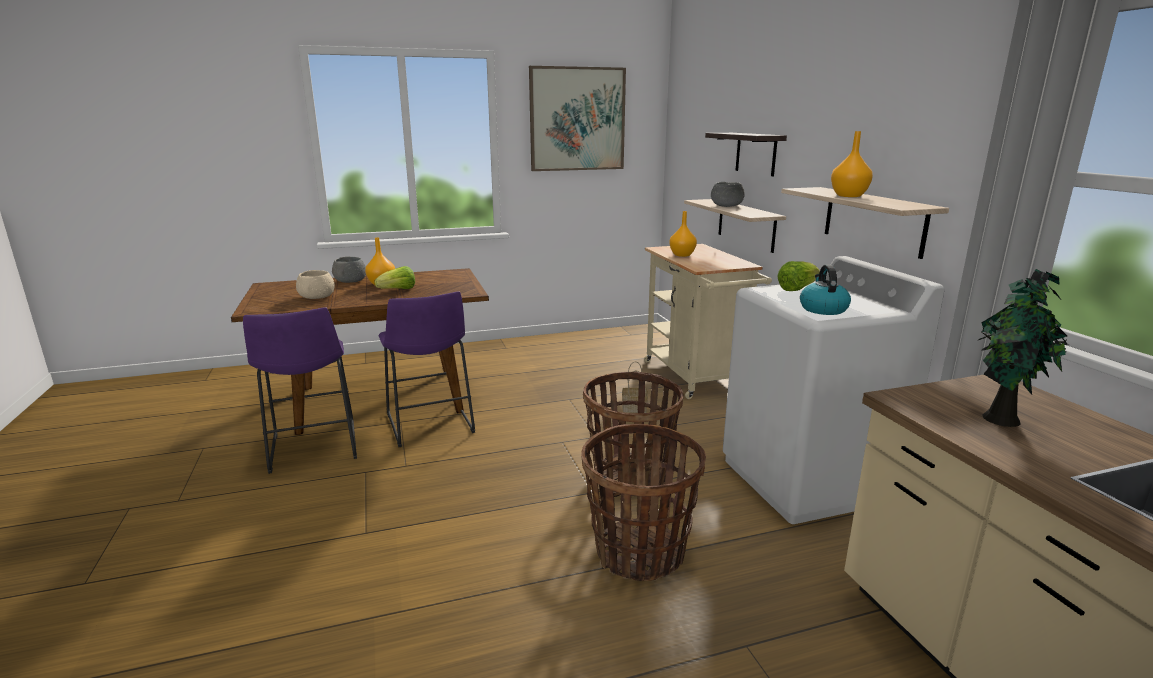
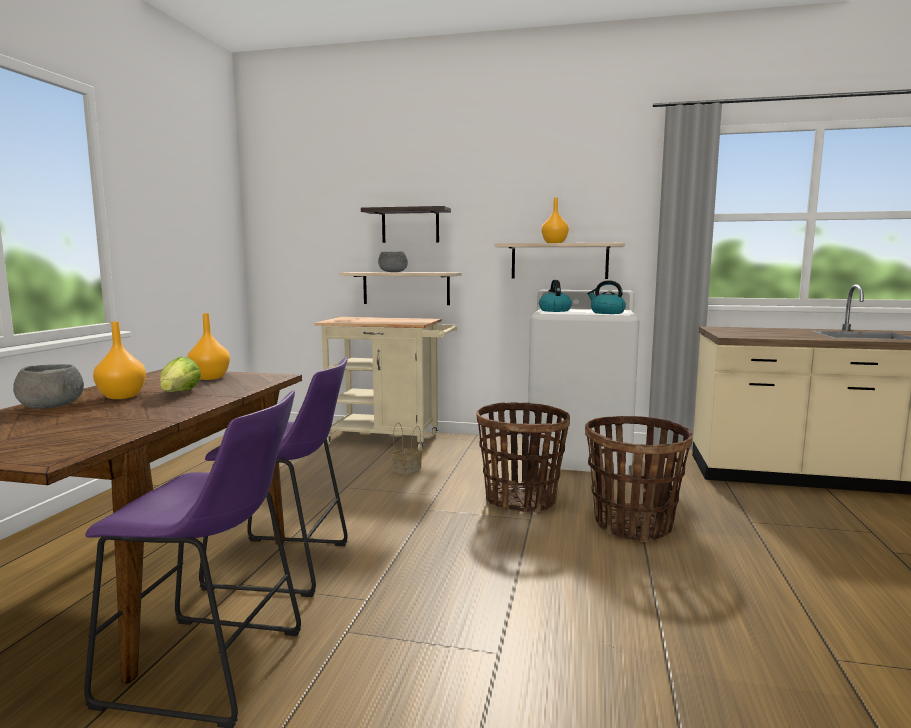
camera: 60 degrees left, 10 degrees down
beige bowl [296,270,334,299] -> none
picture [529,66,626,171] -> none
orange vase [669,211,697,257] -> orange vase moved to [187,313,230,380]
lettuce [777,261,820,291] -> kettle [539,280,572,312]
potted plant [977,269,1070,427] -> none

